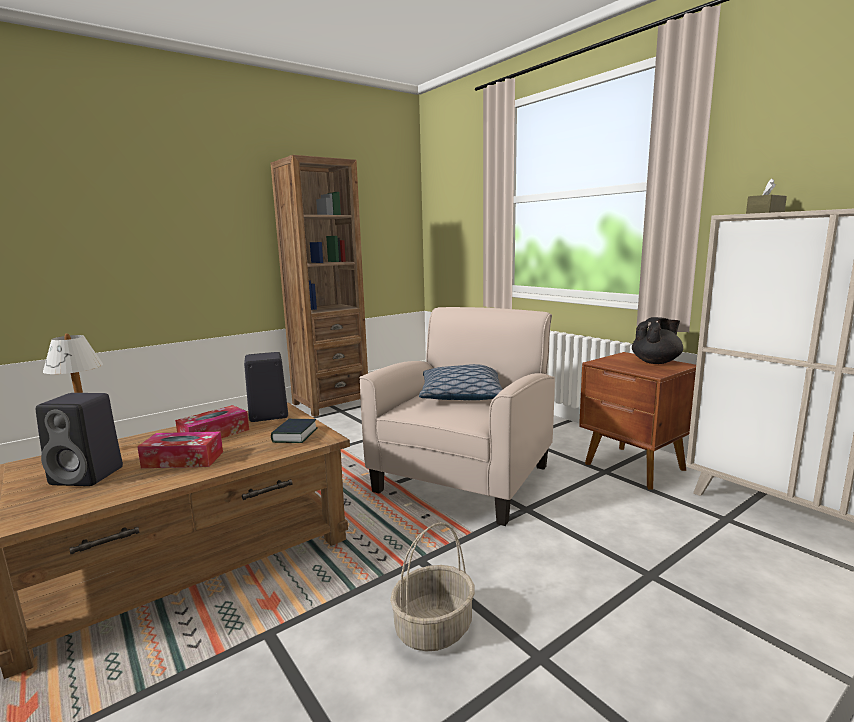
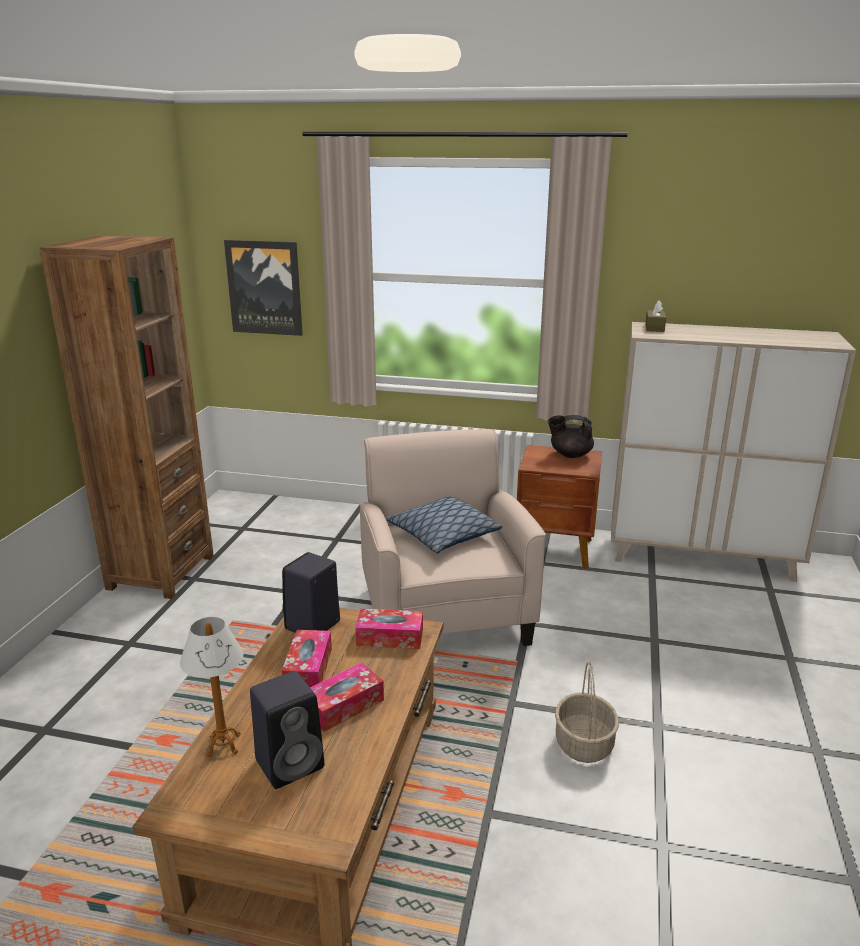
camera: 40 degrees left, 10 degrees up
book [271,419,317,443] -> tissue box [355,609,423,649]
black teapot [632,317,683,364] -> black teapot turned 105 degrees counterclockwise [548,415,594,458]
none -> picture [224,240,303,336]

